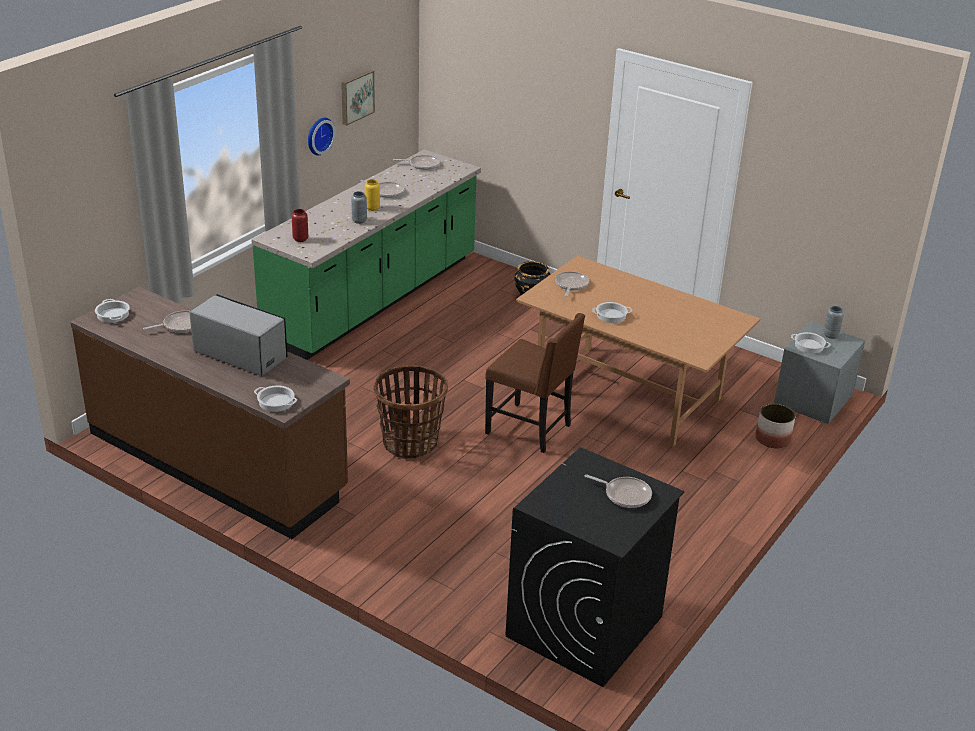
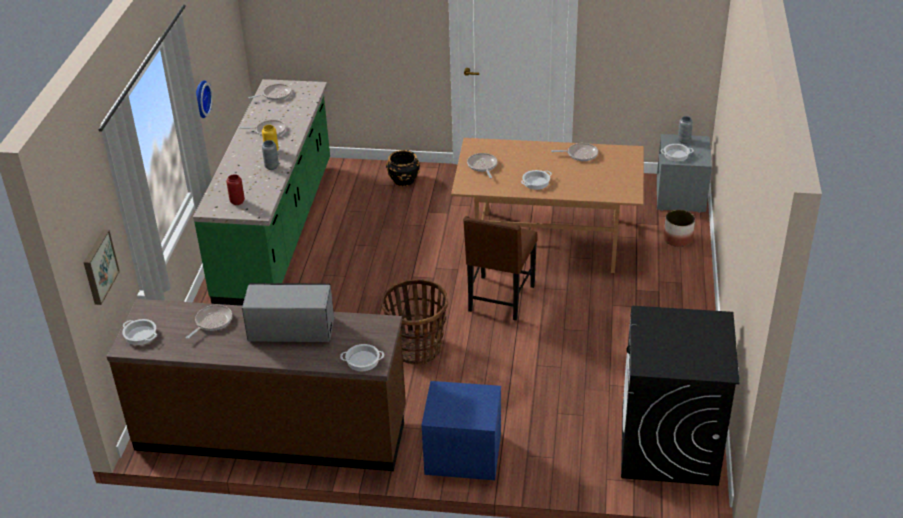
camera: 25 degrees left, 5 degrees up
picture [341,70,375,125] -> picture moved to [83,230,120,305]
brown chair [485,313,585,453] -> brown chair turned 105 degrees clockwise [463,216,537,320]
frying pan [585,474,652,508] -> frying pan moved to [551,143,598,161]
none -> blue nightstand [421,381,501,480]

